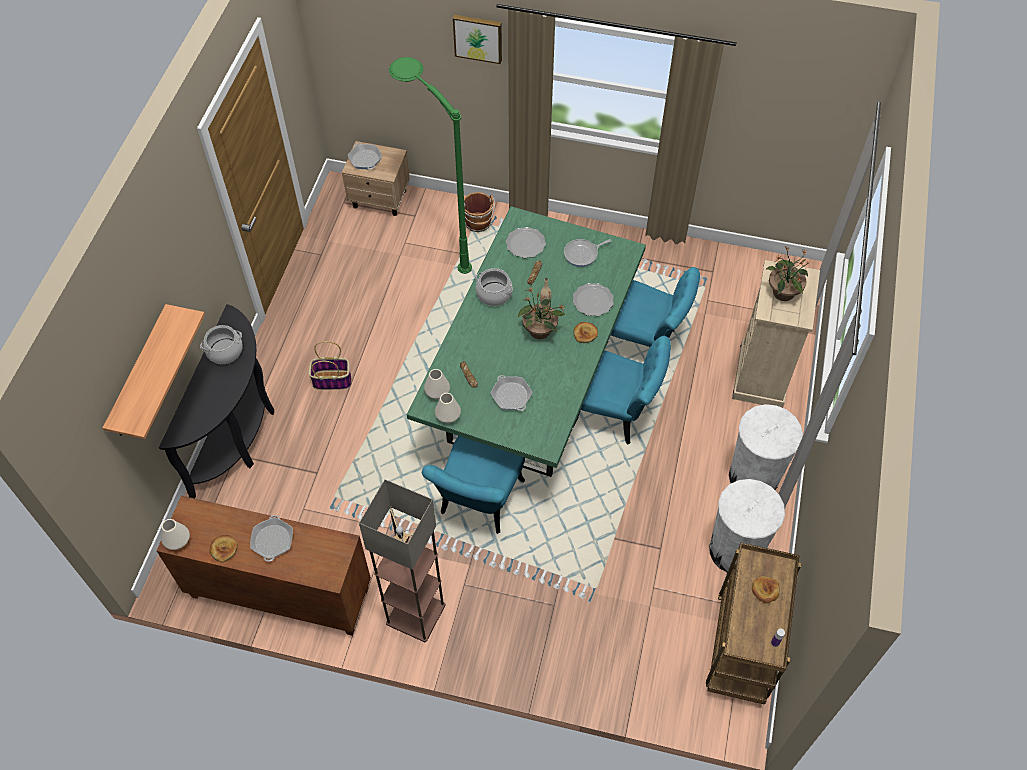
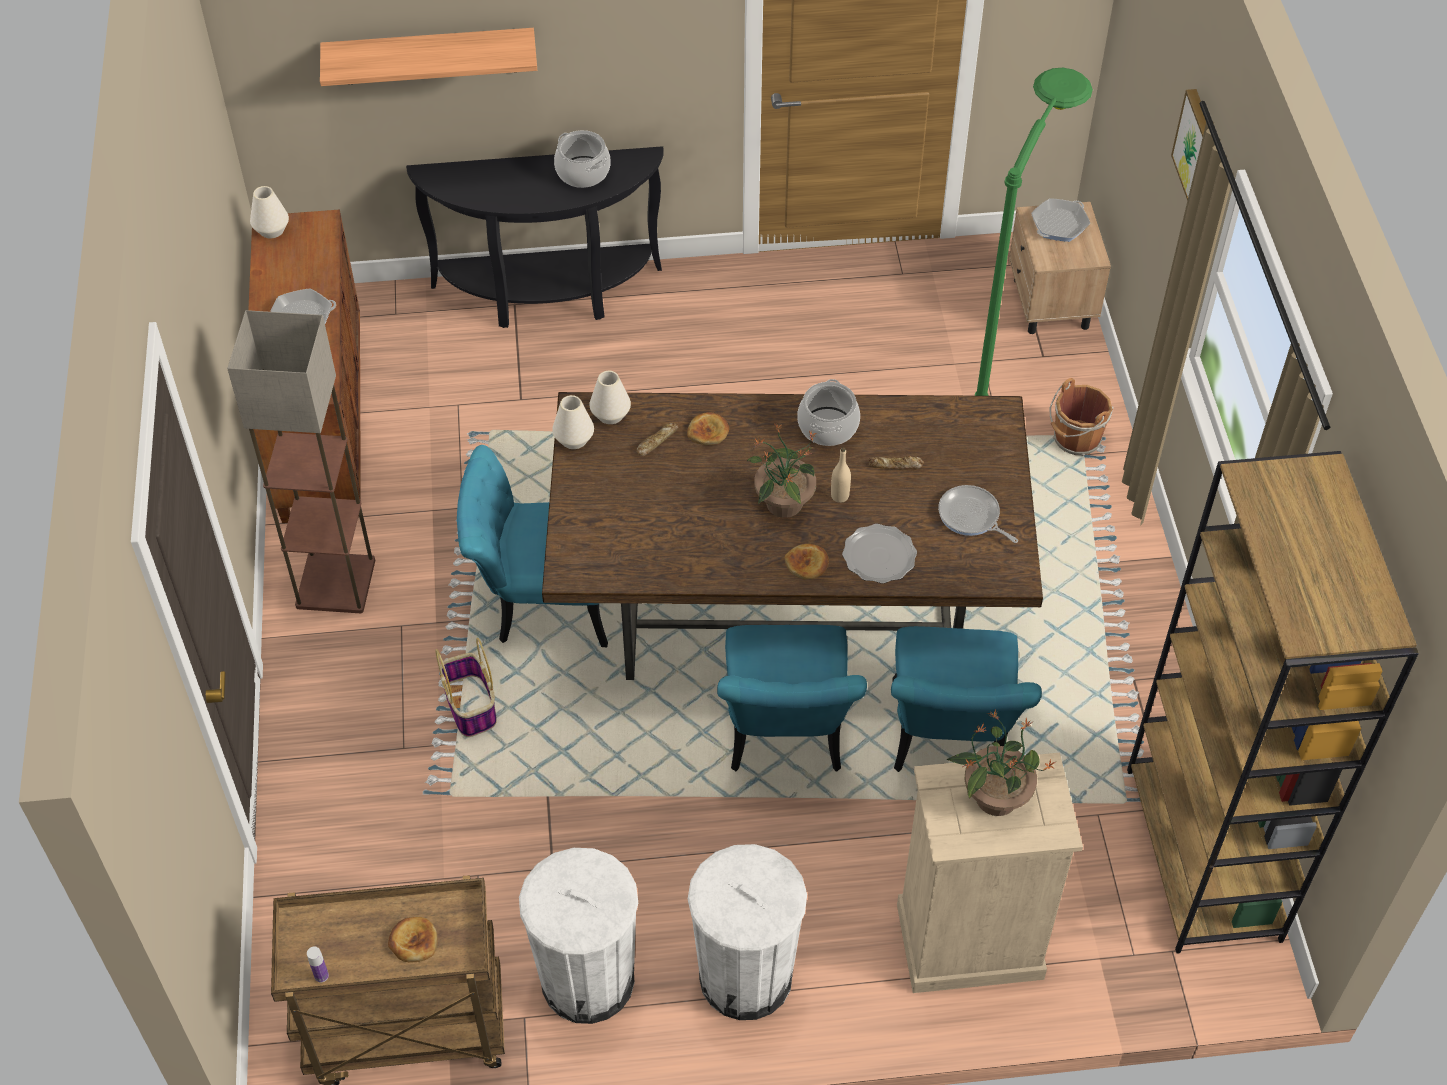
camera: 70 degrees right, 5 degrees down
bread [210,535,238,562] -> bread moved to [687,412,729,445]
basket [308,341,351,390] -> basket moved to [435,638,497,737]
green dining table [406,206,646,477] -> brown dining table [542,392,1043,680]
frying pan [490,375,533,411] -> none
plate [506,227,546,258] -> none
none -> brown bookcase [1127,451,1419,954]

